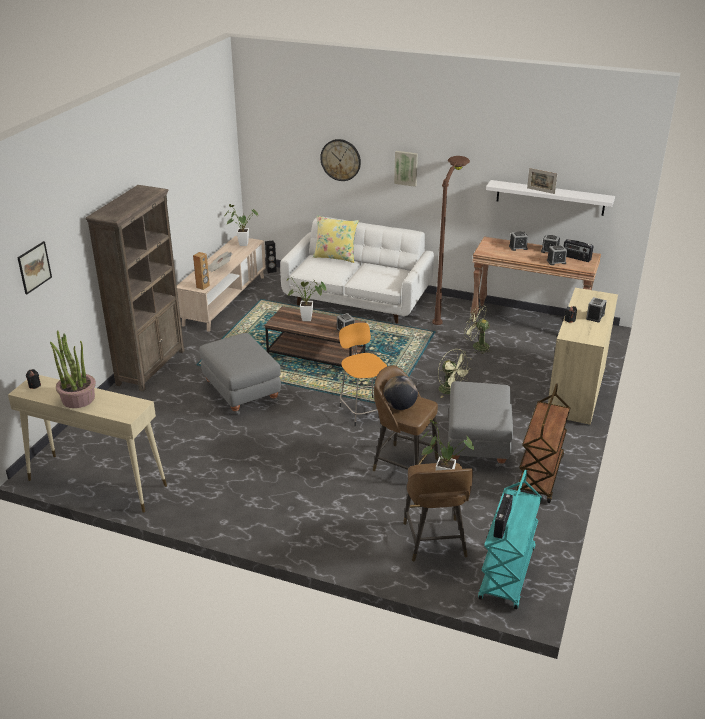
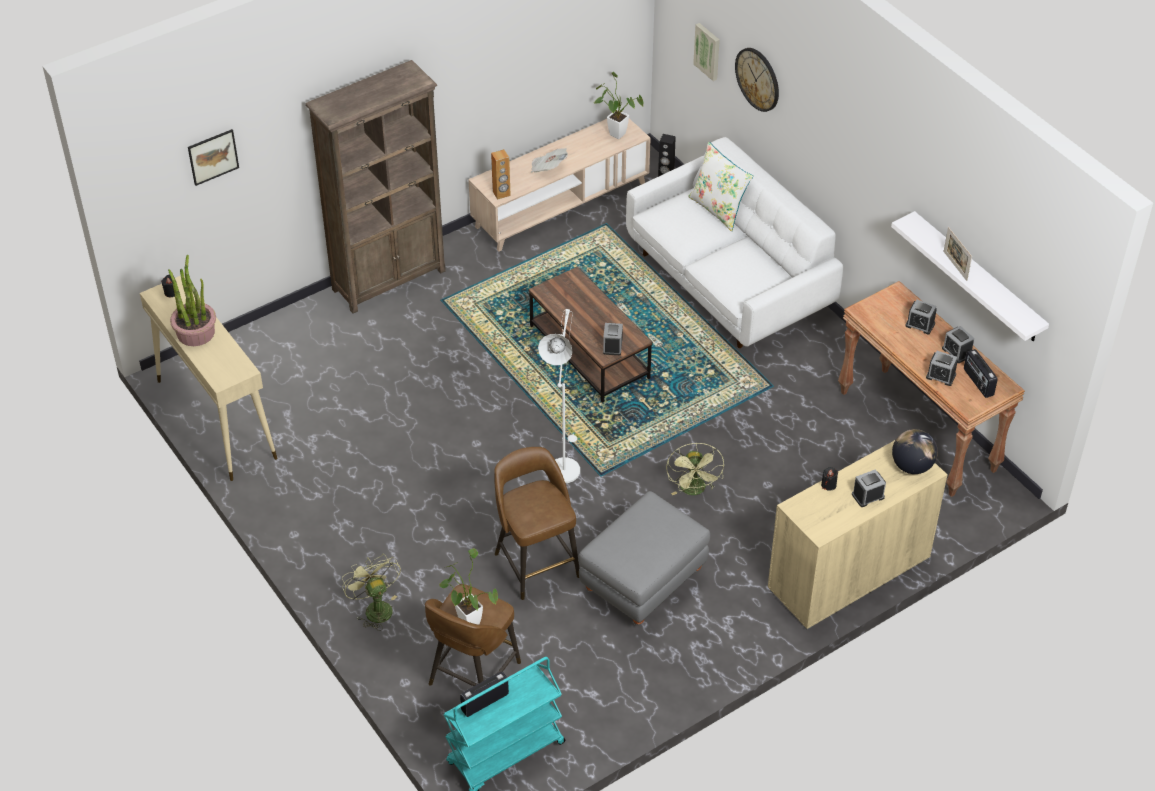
camera: 35 degrees right, 15 degrees up
grey ottoman [199,333,281,415] -> none
potted plant [287,277,327,321] -> none
yellow pillow [313,215,359,263] -> white pillow [688,142,754,231]
orange stool [339,323,387,426] -> white floor lamp [538,309,580,483]
globe [383,375,418,410] -> globe moved to [892,429,938,474]
picture [394,151,418,187] -> picture moved to [693,23,720,81]
brown floor lamp [432,156,470,325] -> none
green fan [464,304,491,354] -> green fan moved to [342,554,401,631]
brown cart [516,383,570,503] -> none

